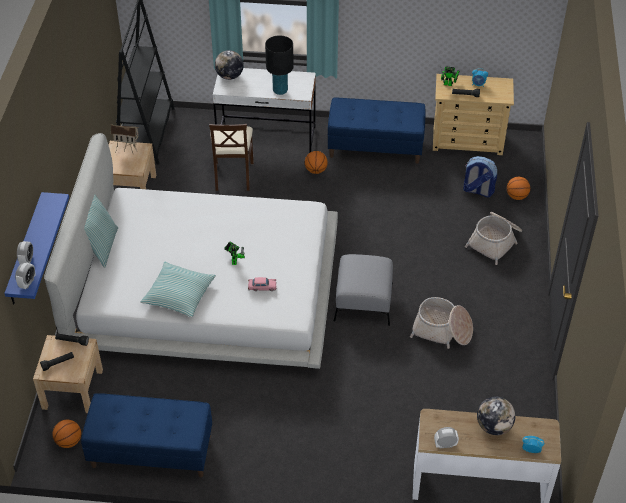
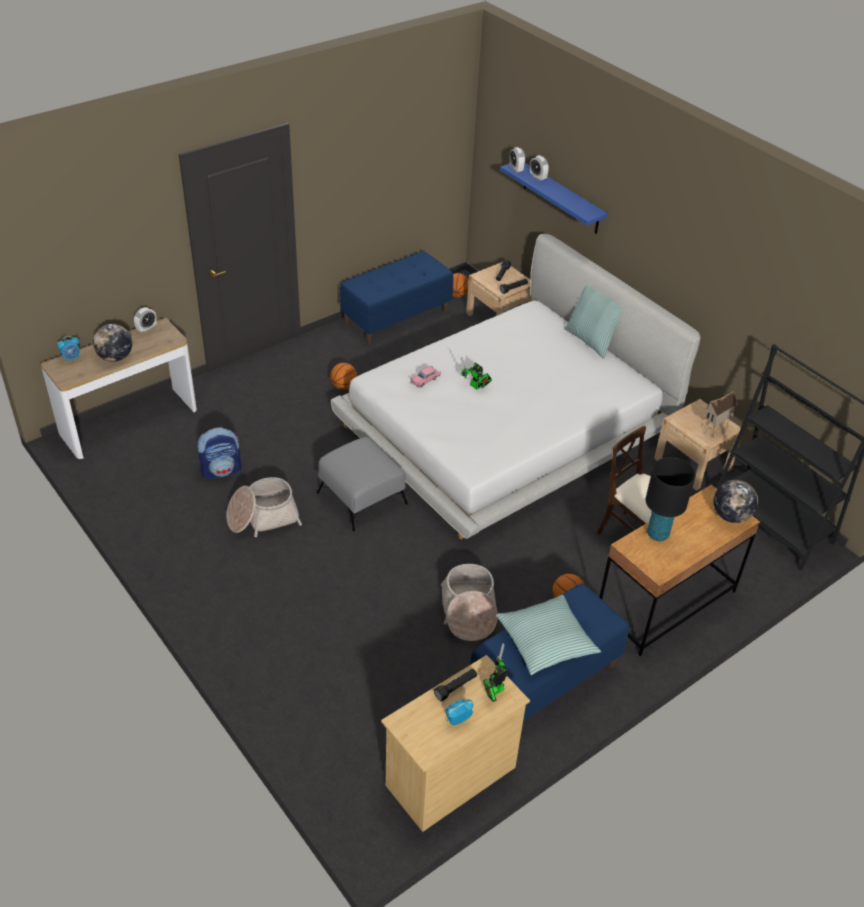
camera: 135 degrees right, 5 degrees down
pillow [140,262,216,317] -> pillow moved to [496,595,601,675]
white desk [213,68,316,152] -> brown desk [600,485,760,656]
backpack [463,156,497,197] -> backpack moved to [198,427,242,479]
basket [465,212,522,265] -> basket moved to [440,564,498,641]
basketball [507,177,530,200] -> basketball moved to [330,363,357,390]

